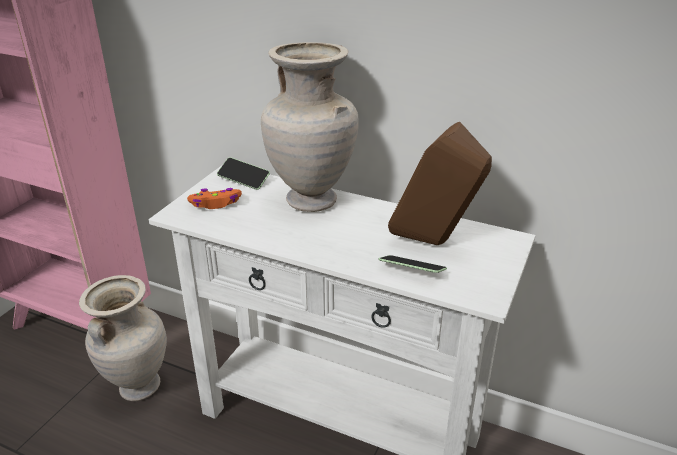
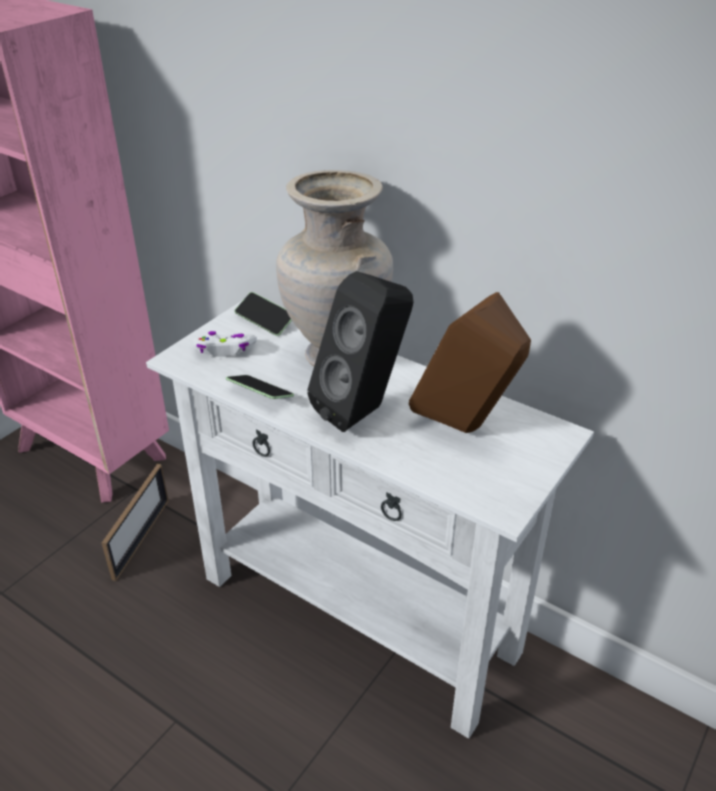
camera: 10 degrees right, 5 degrees up
beige vase [79,275,167,401] -> picture frame [102,464,169,581]
orange game controller [187,188,242,209] -> white game controller [193,331,257,357]
phone [379,255,447,273] -> phone moved to [226,375,294,399]
none -> black speaker [307,271,413,432]

